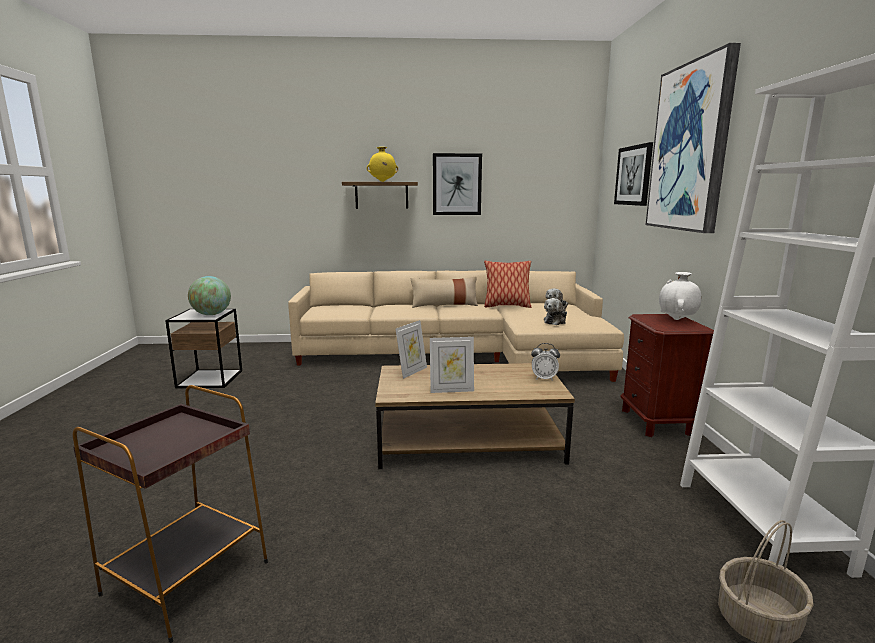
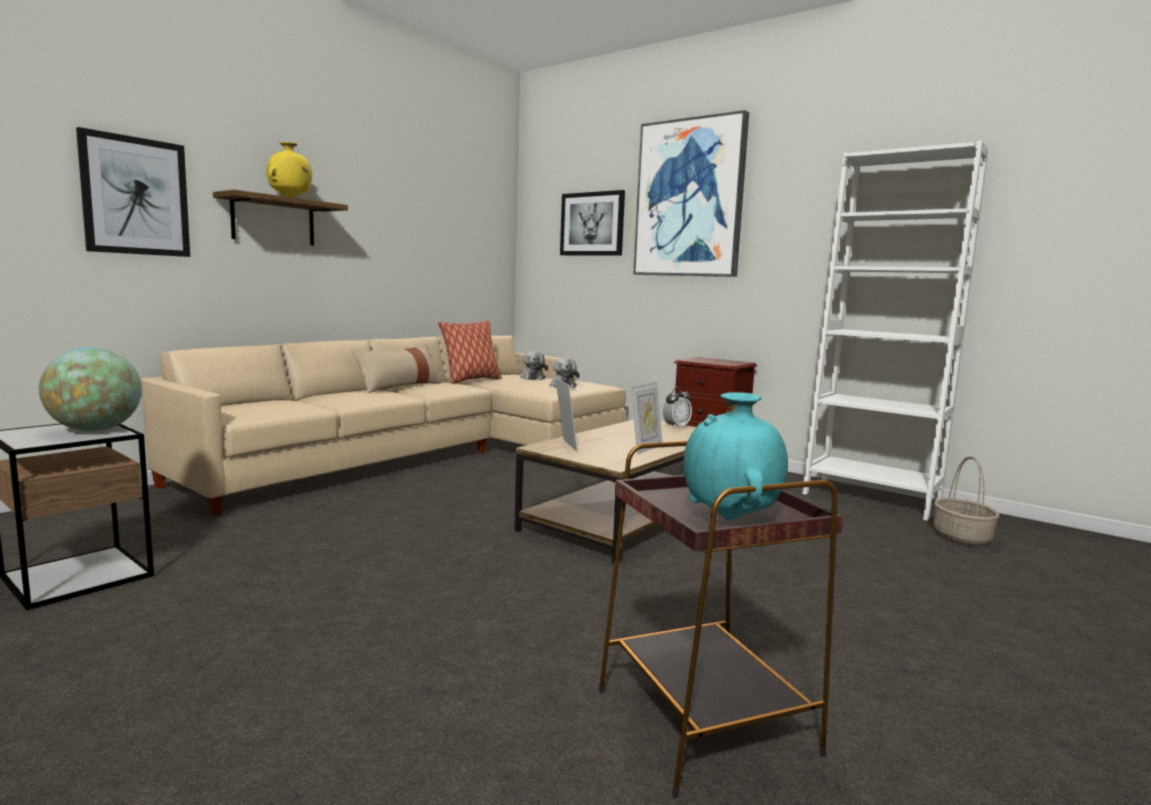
camera: 50 degrees left, 5 degrees down
picture [433,153,482,215] -> picture moved to [76,127,190,257]
white vase [659,272,702,320] -> none
none -> turquoise vase [683,392,788,520]

